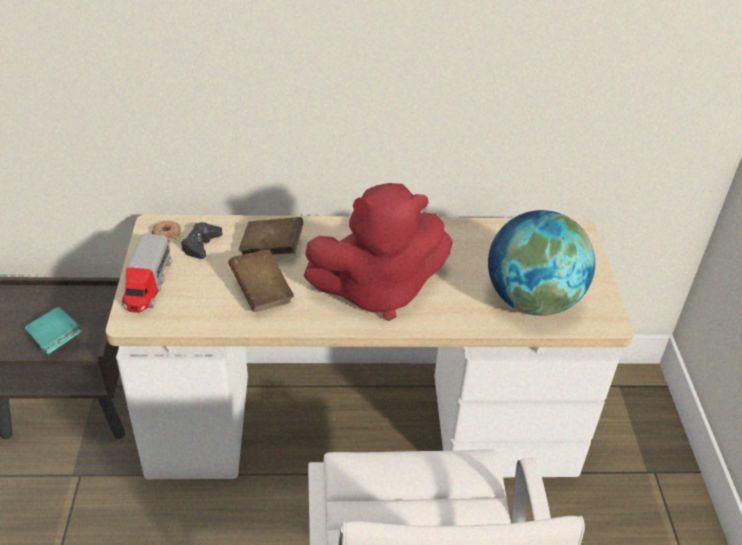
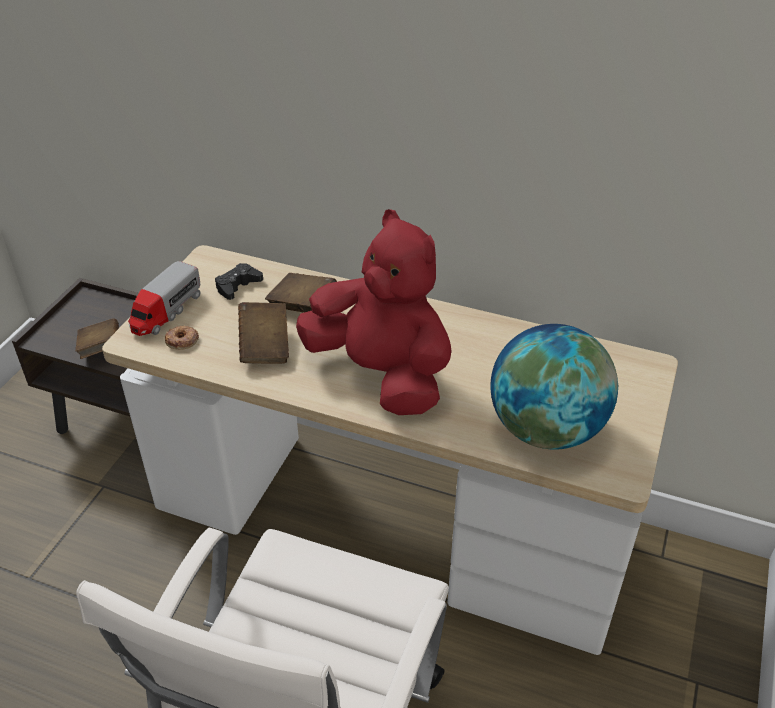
camera: 25 degrees right, 0 degrees up
turquoise book [25,307,82,354] -> brown book [75,318,119,359]
donut [152,221,181,241] -> donut moved to [165,325,199,350]
red plush toy [304,183,453,321] -> red plush toy turned 150 degrees counterclockwise [296,209,452,415]

